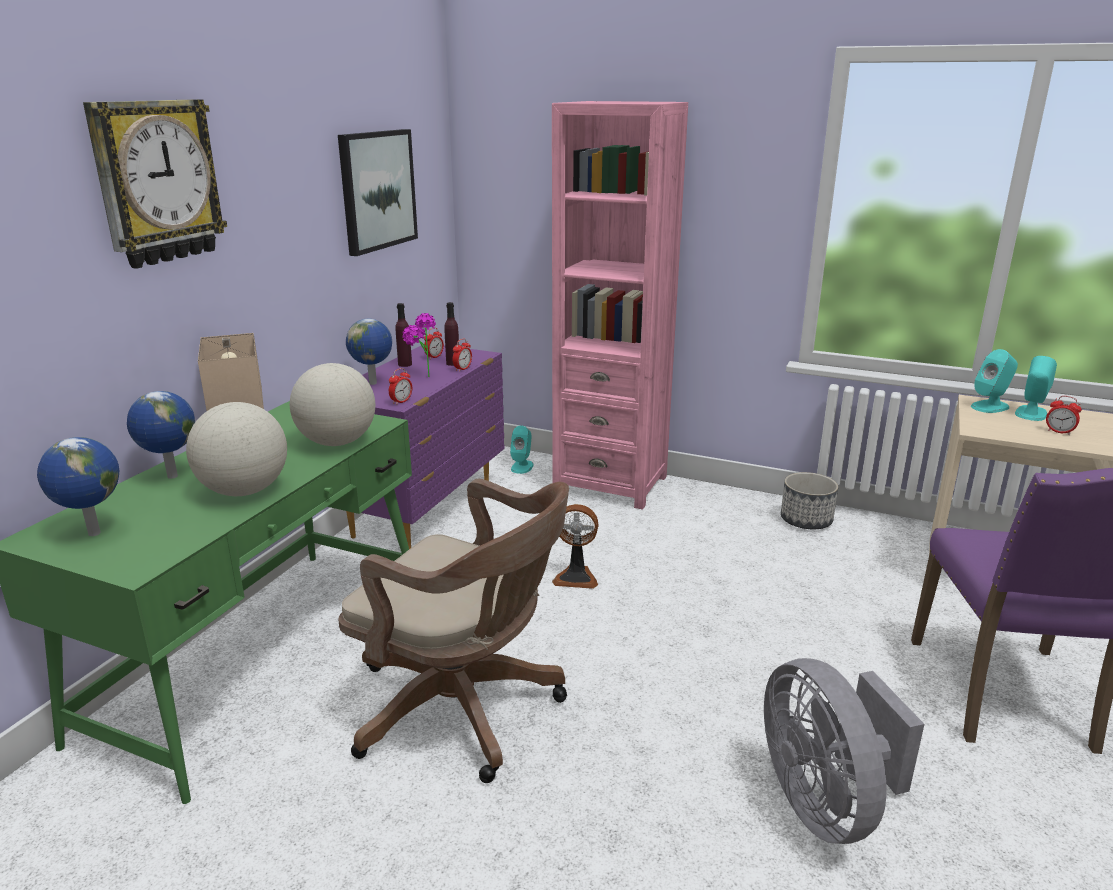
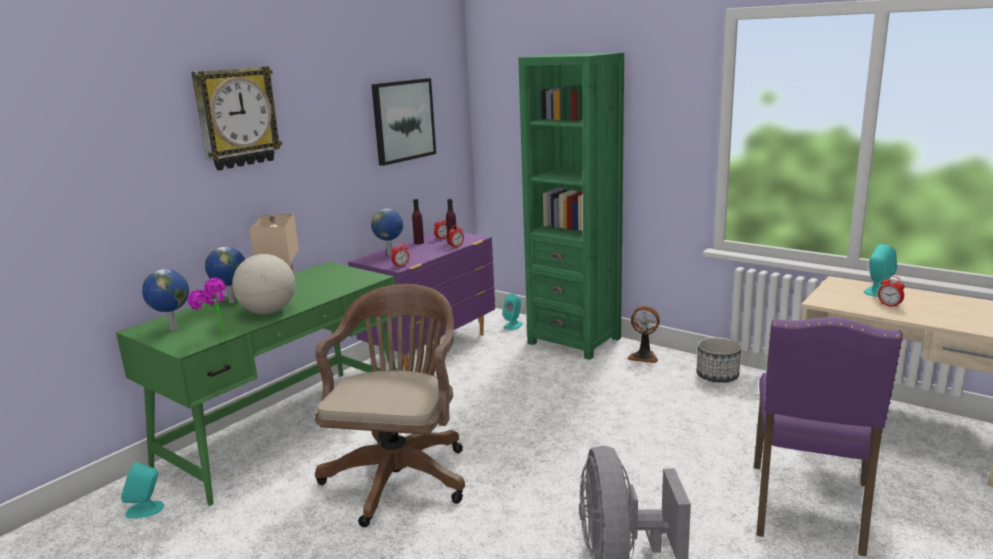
camera: 15 degrees right, 5 degrees down
globe [290,363,375,446] -> none
brown office chair [339,479,569,783] -> brown office chair turned 120 degrees counterclockwise [315,284,465,527]
potted plant [402,313,436,377] -> potted plant moved to [188,277,226,341]
pink bookcase [552,101,688,510] -> green bookcase [518,53,624,360]
fan [552,504,598,589] -> fan moved to [627,306,660,363]
turquoise speaker [971,349,1018,413] -> turquoise speaker moved to [121,462,164,519]

